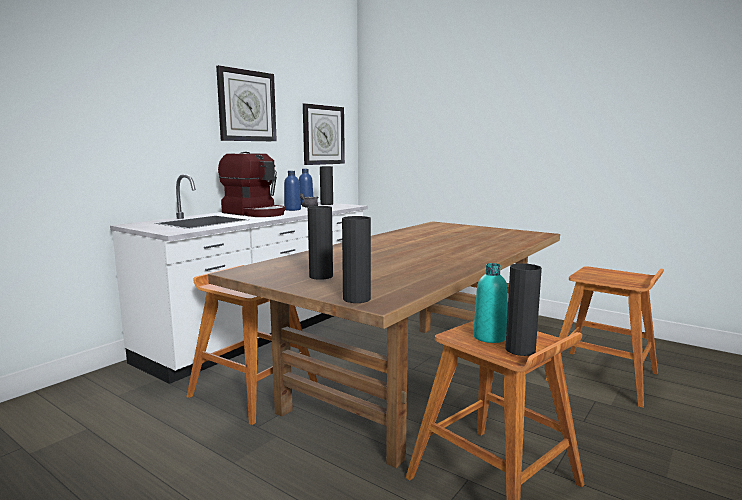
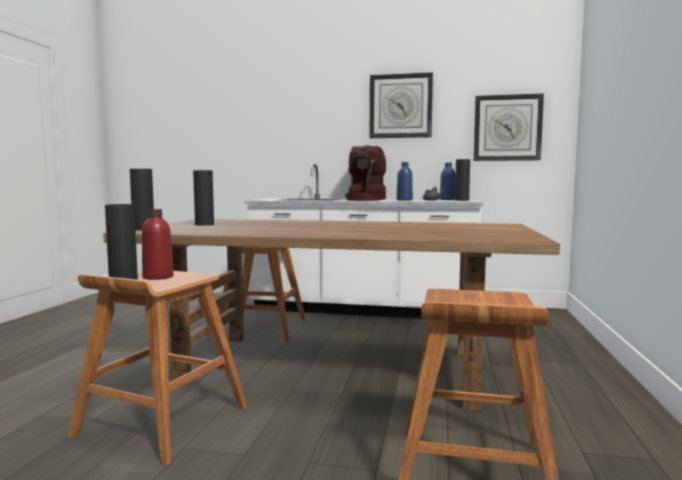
camera: 65 degrees right, 5 degrees down
turquoise bottle [473,263,507,343] -> red bottle [142,209,174,280]

